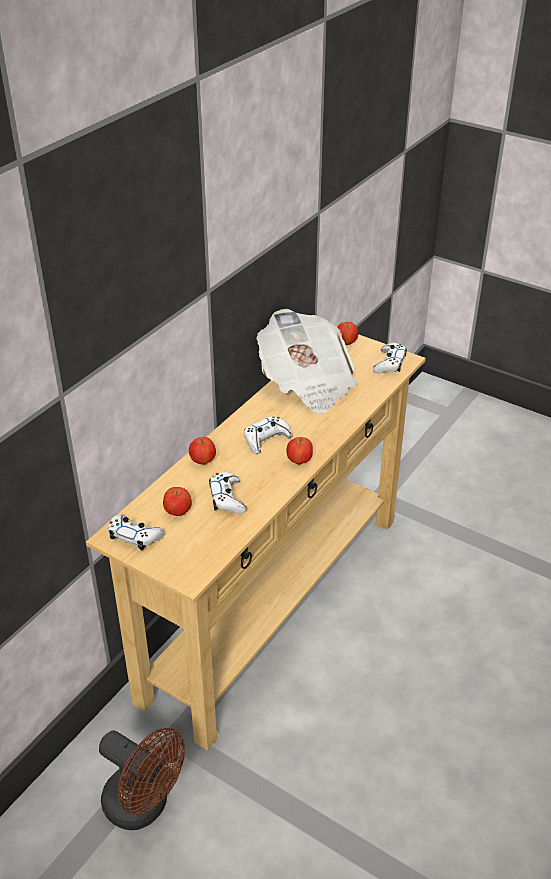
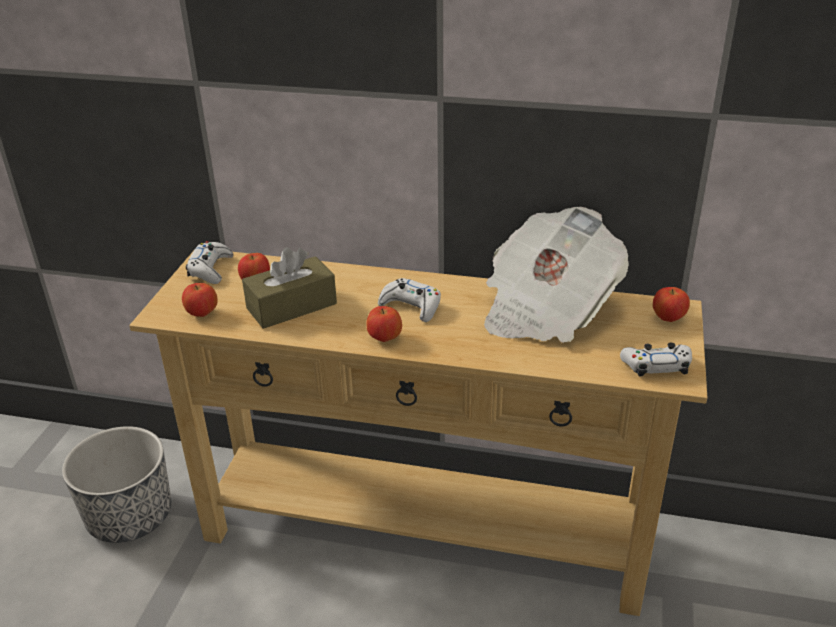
camera: 70 degrees right, 5 degrees down
brown fan [99,728,185,830] -> planter [62,426,171,543]
apple [189,437,216,464] -> apple moved to [182,283,218,317]
white game controller [209,472,246,514] -> brown tissue box [242,248,337,329]

